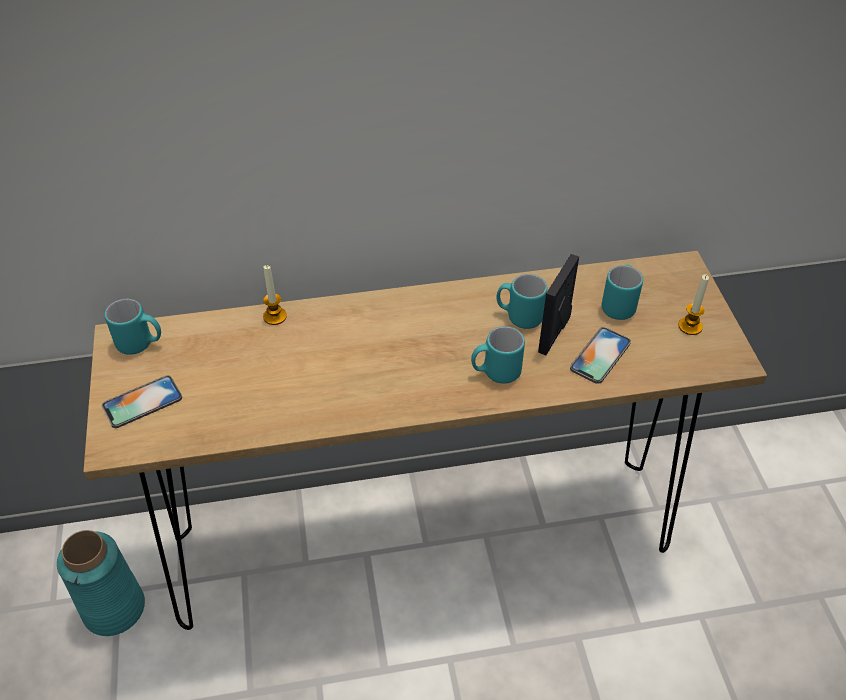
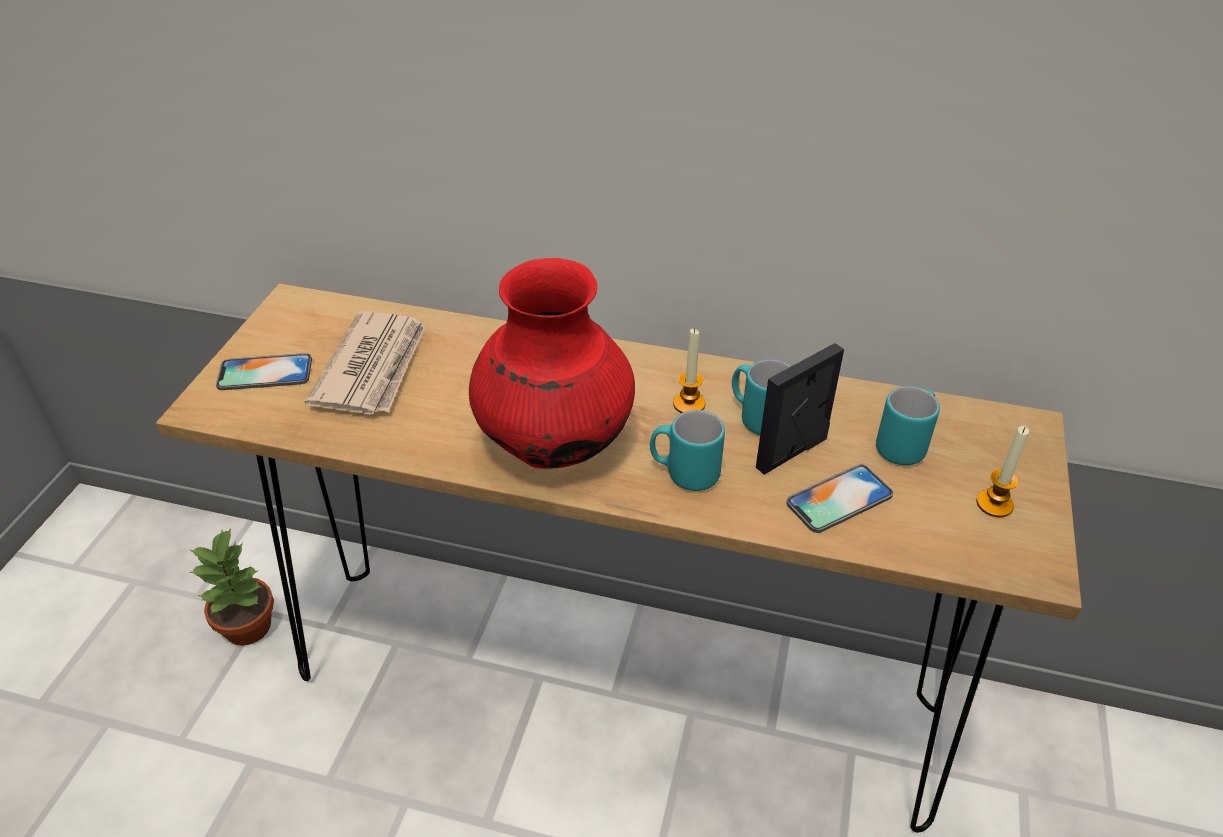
camera: 25 degrees right, 5 degrees down
turquoise vase [57,530,145,636] -> potted plant [189,528,274,646]
turquoise mug [105,299,161,355] -> none
candle [263,265,287,325] -> candle moved to [673,328,705,413]
none -> newspaper [305,311,426,415]
none -> red vase [469,258,635,469]

